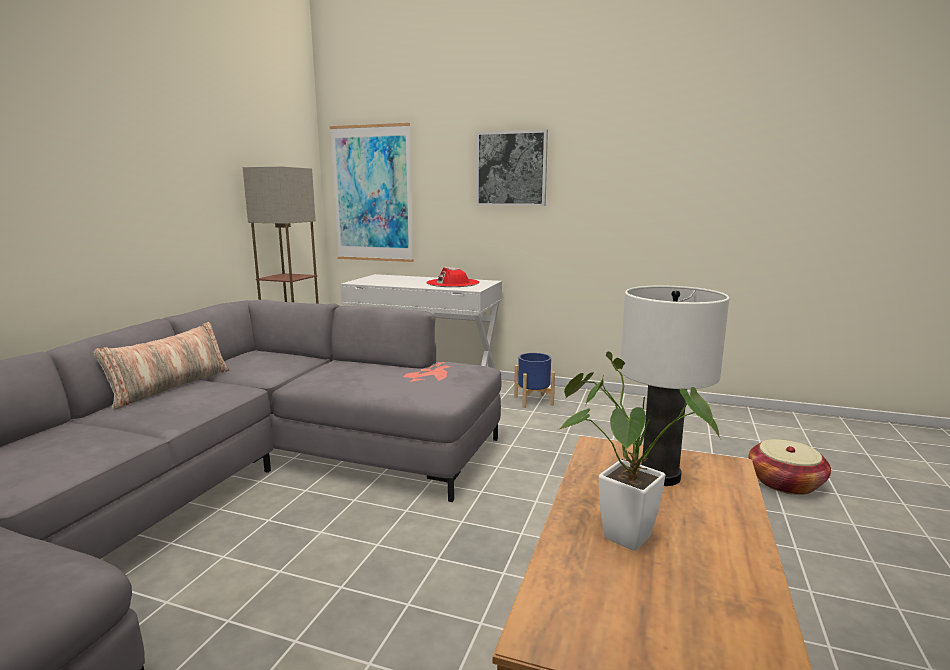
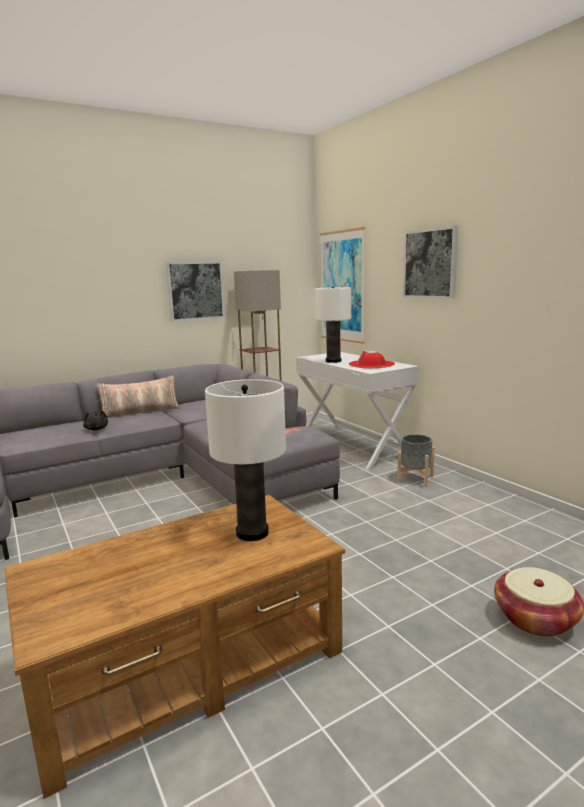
camera: 40 degrees right, 0 degrees up
blue planter [514,353,555,408] -> grey planter [397,434,435,487]
potted plant [557,351,721,551] -> none
none -> black plush toy [83,411,108,431]
none -> picture [166,261,225,322]
none -> white table lamp [315,287,351,363]

